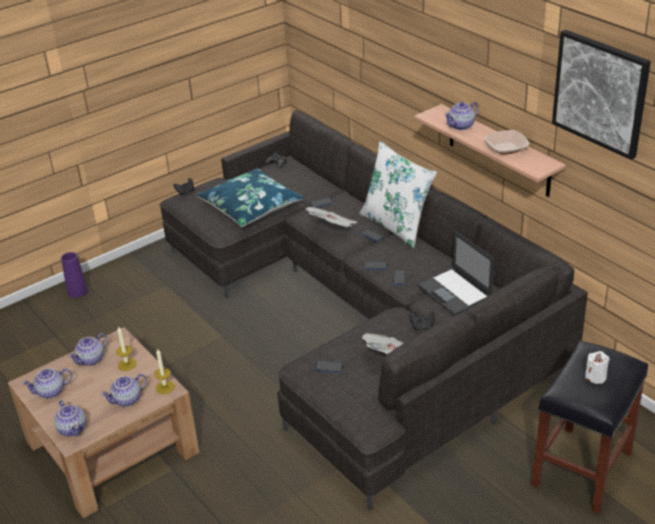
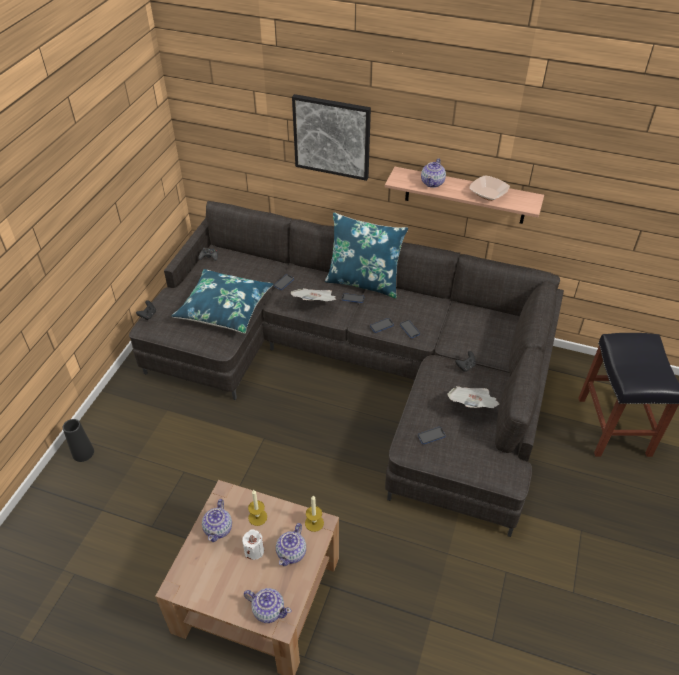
camera: 35 degrees left, 10 degrees up
teapot [22,368,73,399] -> none
purple vase [61,252,88,298] -> black vase [63,419,94,462]
white pillow [359,141,437,249] -> blue pillow [325,213,408,298]
laptop [417,230,494,316] -> none
picture [552,30,651,160] -> picture moved to [292,94,371,181]
white candle [585,351,609,384] -> white candle moved to [242,529,264,560]

